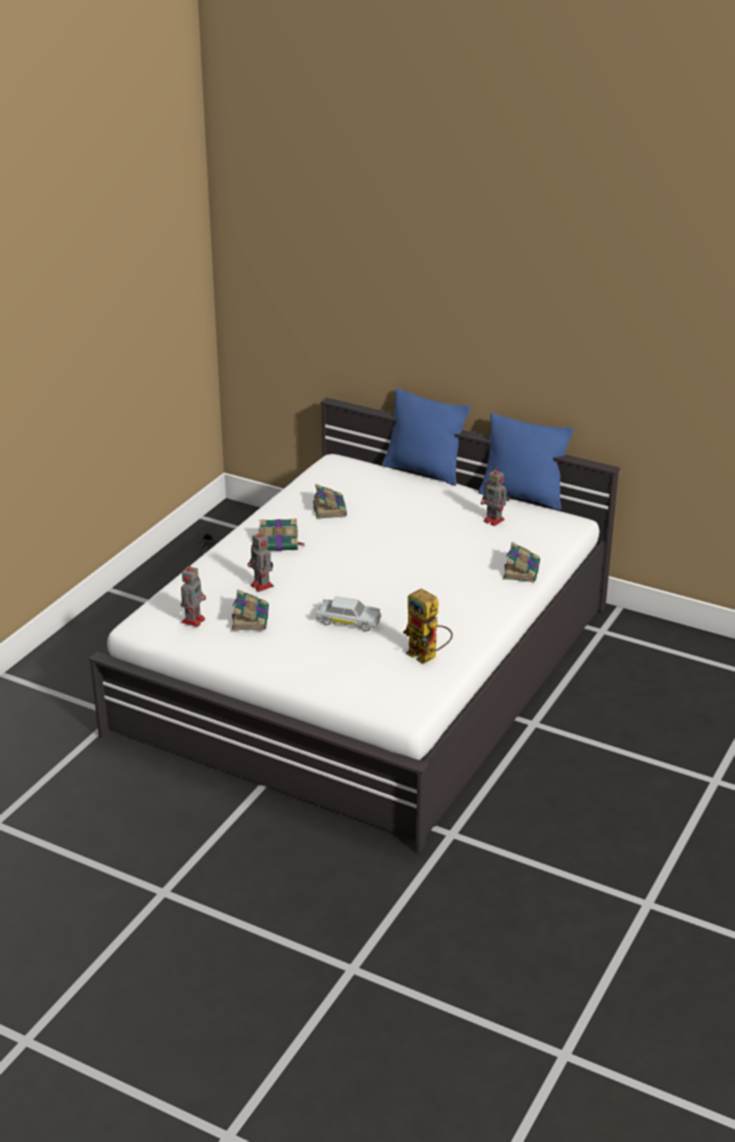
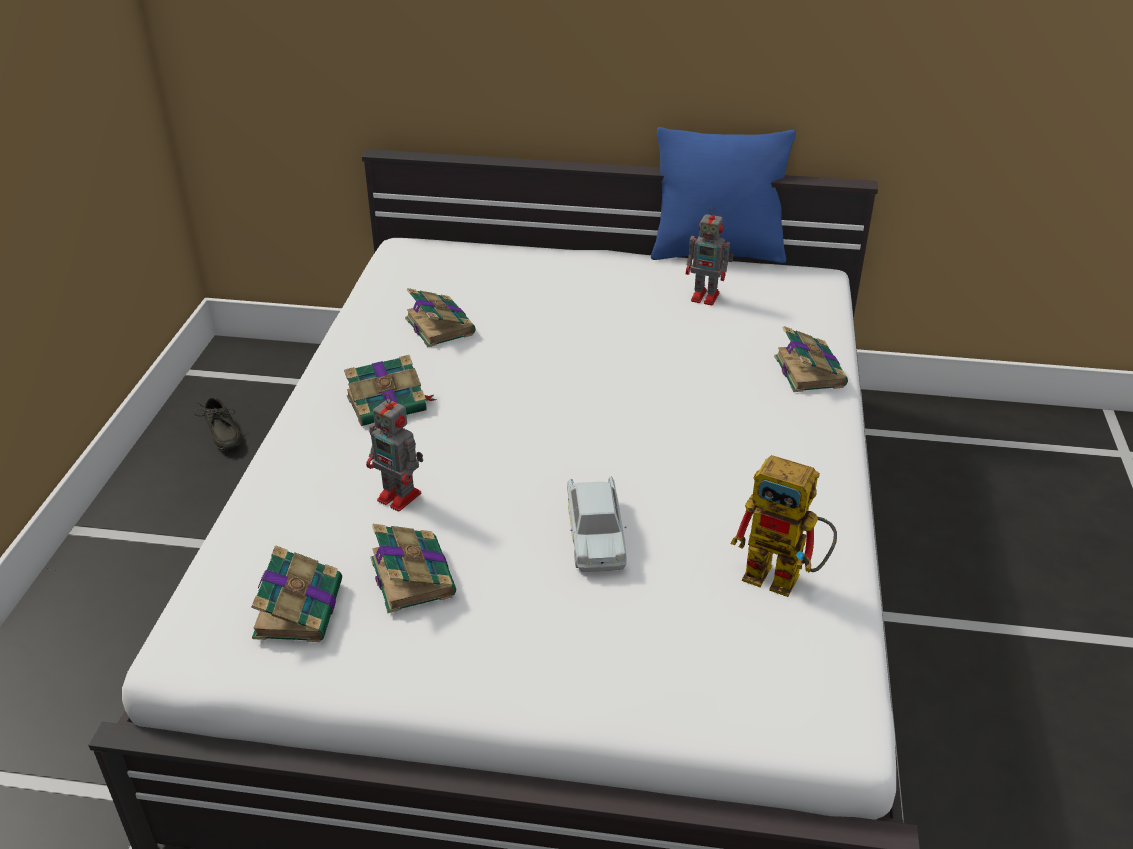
camera: 20 degrees left, 5 degrees up
toy robot [181,562,206,627] -> book [251,545,342,642]
white toy car [316,596,381,631] -> white toy car turned 90 degrees clockwise [567,477,627,572]
blue pillow [382,388,470,486] -> none

